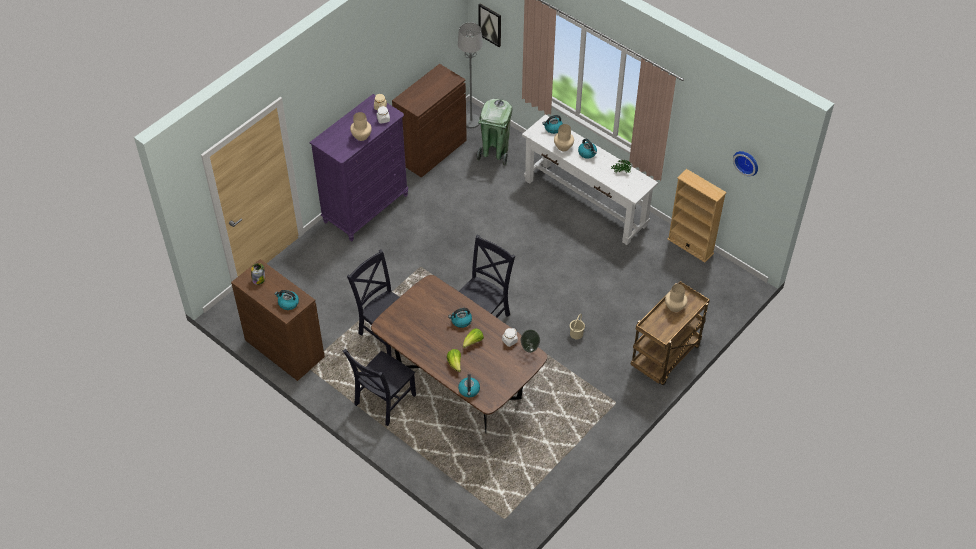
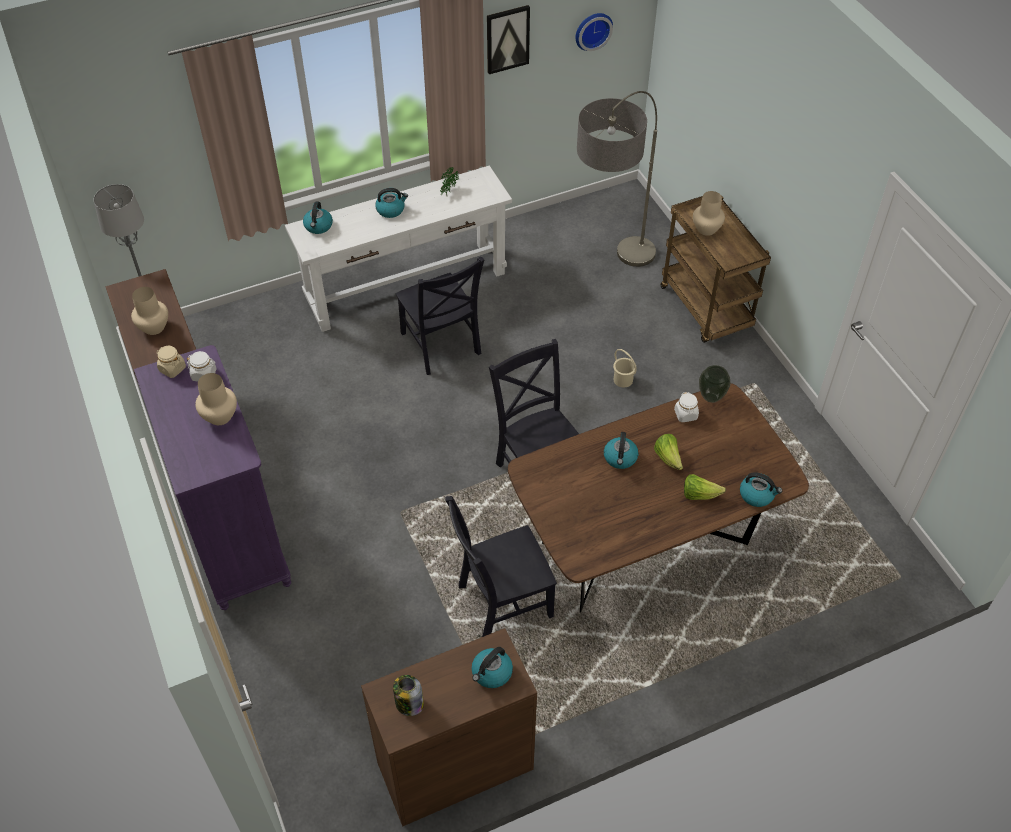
camera: 65 degrees left, 0 degrees up
black chair [343,349,416,426] -> black chair moved to [395,256,485,375]
green trash can [476,99,512,166] -> none
picture [478,4,501,47] -> picture moved to [487,5,530,74]
beige vase [554,124,574,151] -> beige vase moved to [131,287,168,335]
beige bookcase [667,169,727,263] -> none
none -> floor lamp [577,91,657,267]

